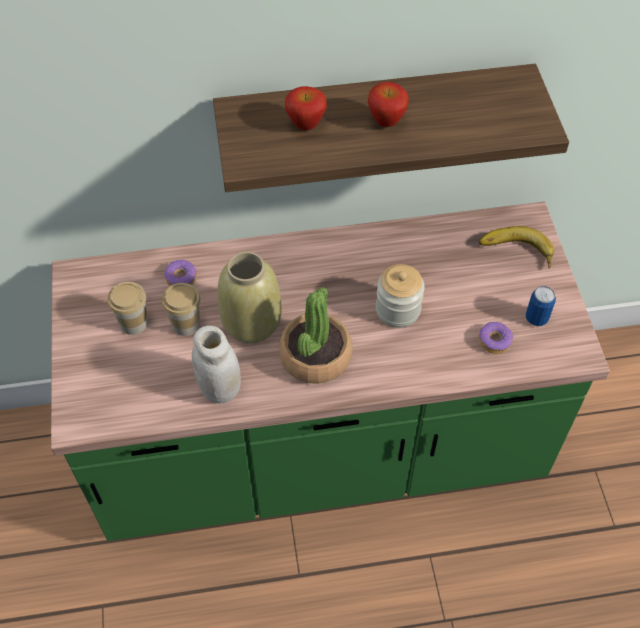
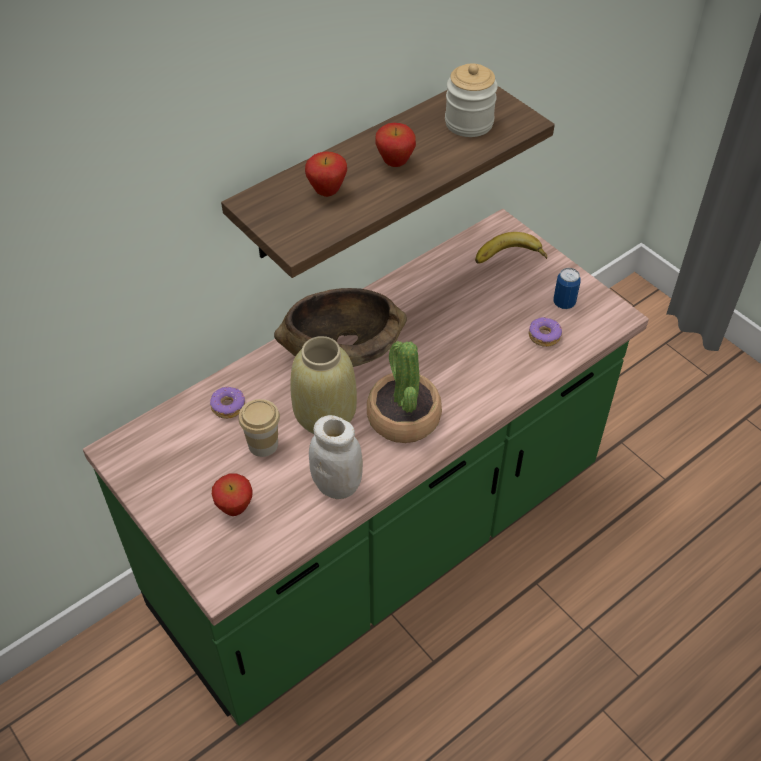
camera: 30 degrees left, 5 degrees down
cup [108,282,148,335] -> none
jar [376,264,425,328] -> jar moved to [445,63,498,137]
none -> apple [212,473,253,516]
none -> brown bowl [274,288,407,367]

